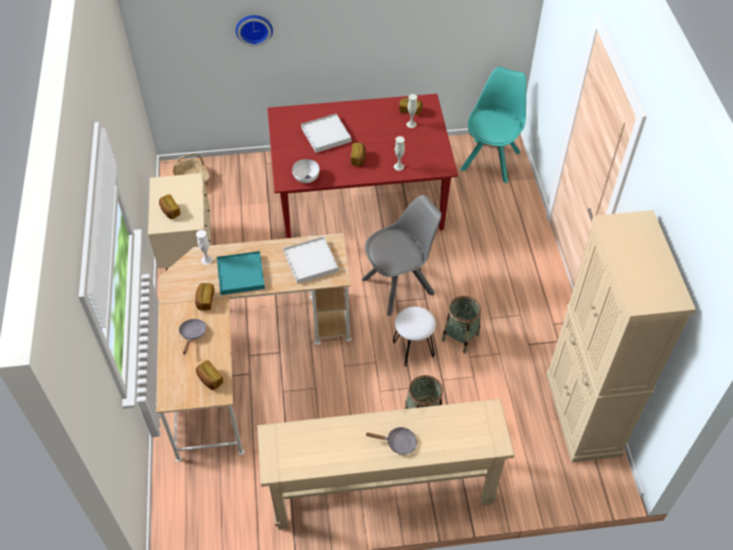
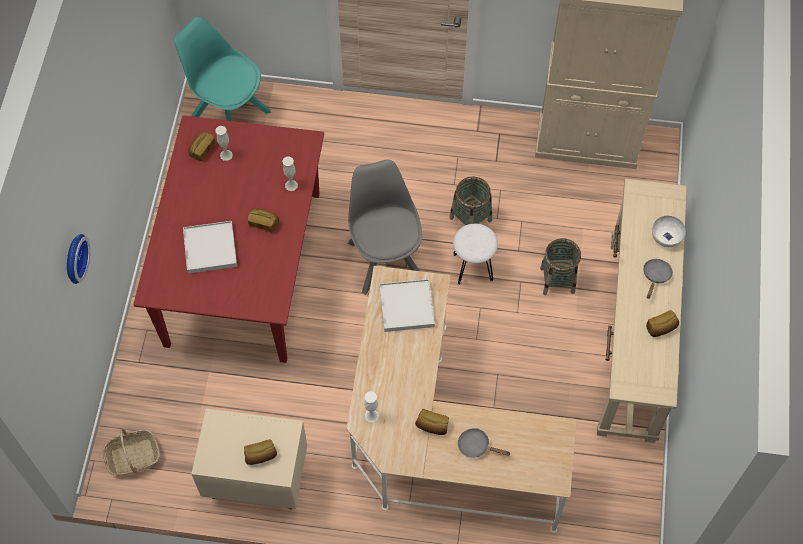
camera: 75 degrees left, 10 degrees up
bread [196,360,223,390] -> bread moved to [646,310,679,337]
turquoise tray [217,251,265,295] -> none
white bowl [292,159,320,183] -> white bowl moved to [652,216,686,247]

